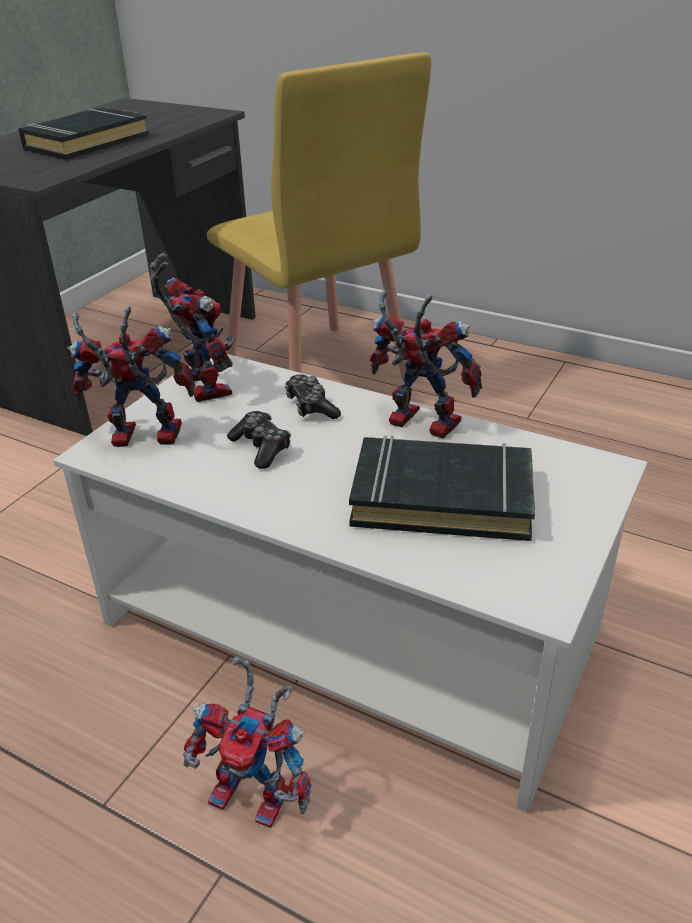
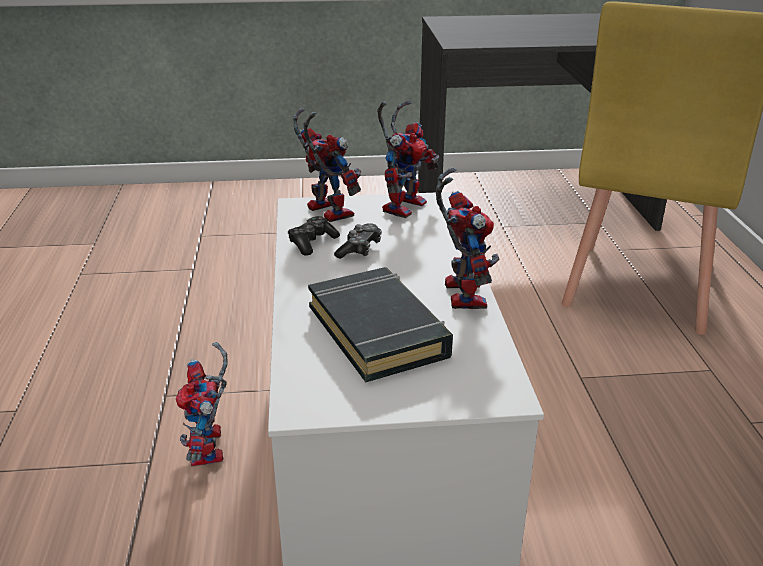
camera: 55 degrees right, 5 degrees down
black book [18,107,150,160] -> none
game controller [285,374,341,419] -> game controller moved to [288,216,340,256]

